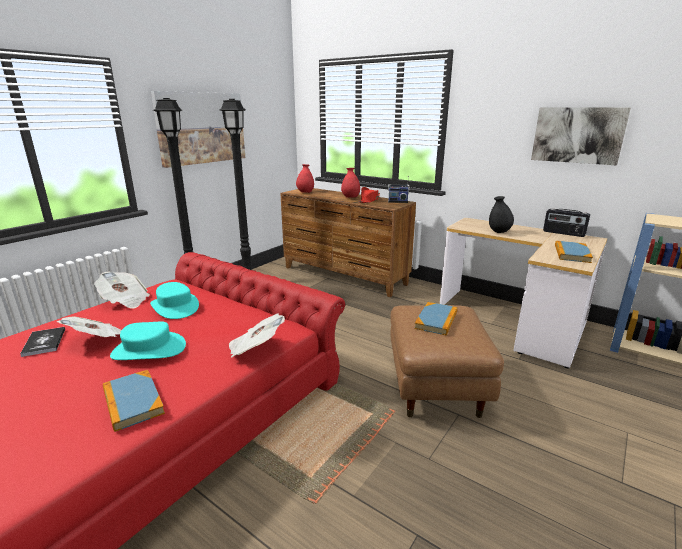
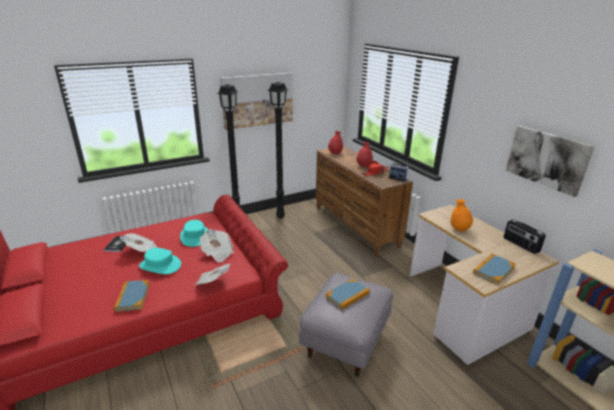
camera: 25 degrees right, 5 degrees up
newspaper [94,272,150,309] -> newspaper moved to [200,229,234,263]
brown ottoman [390,305,504,418] -> grey ottoman [299,273,393,377]
black vase [489,196,514,233] -> orange vase [451,199,473,231]

